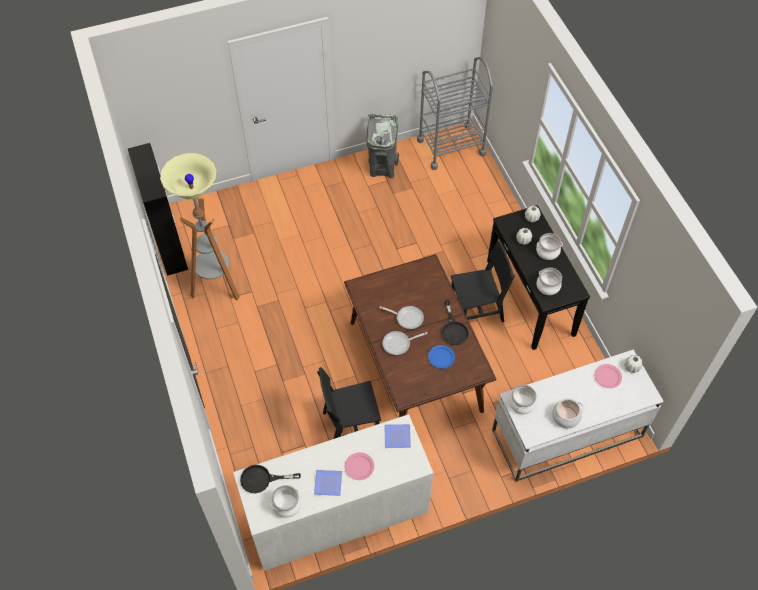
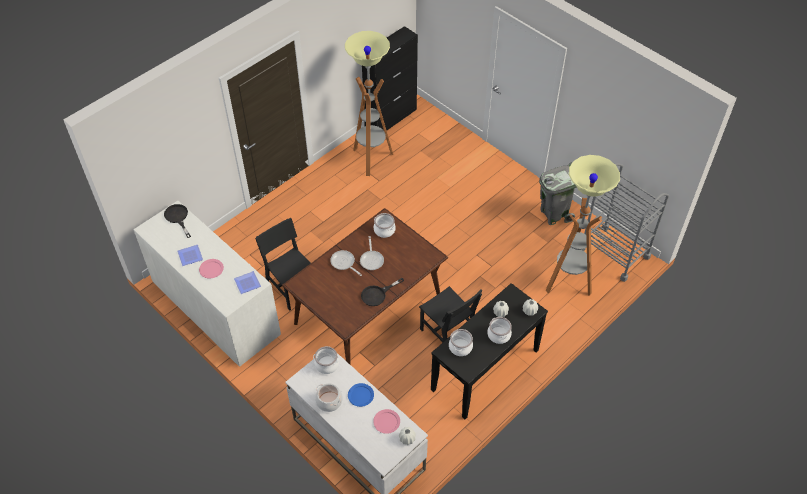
camera: 65 degrees right, 5 degrees down
cooking pot [271,485,301,518] -> cooking pot moved to [374,213,396,238]
blue plate [428,345,455,369] -> blue plate moved to [348,383,374,407]
none -> floor lamp [546,155,620,296]

